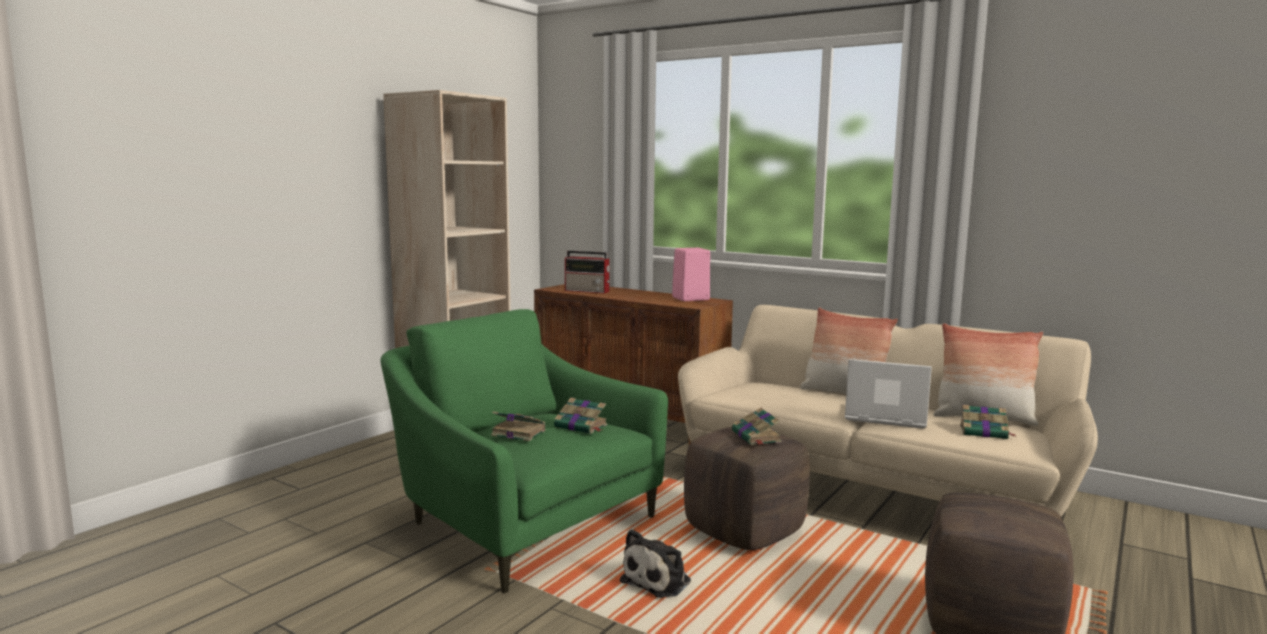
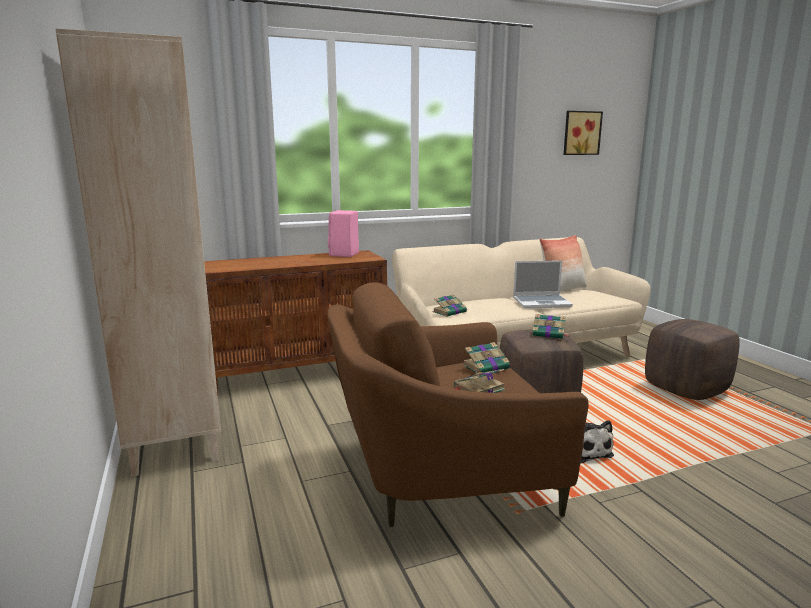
camera: 55 degrees left, 5 degrees up
green armchair [380,309,668,593] -> brown armchair [327,283,589,527]
radio [565,251,611,293] -> none
pillow [800,307,898,394] -> none
laptop [845,359,932,429] -> laptop turned 150 degrees counterclockwise [513,260,573,309]
book [960,405,1016,439] -> book moved to [433,294,467,317]
none -> picture [564,111,603,155]

